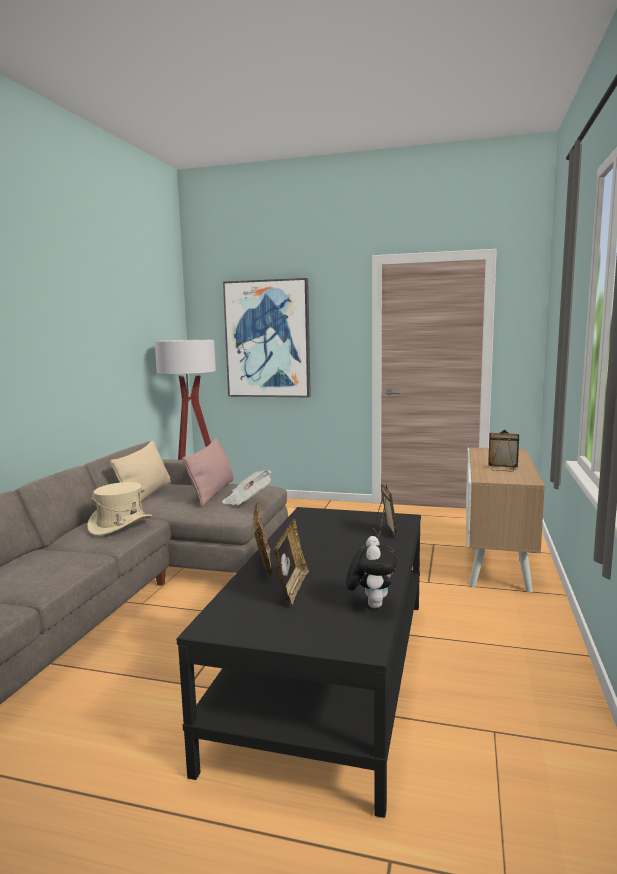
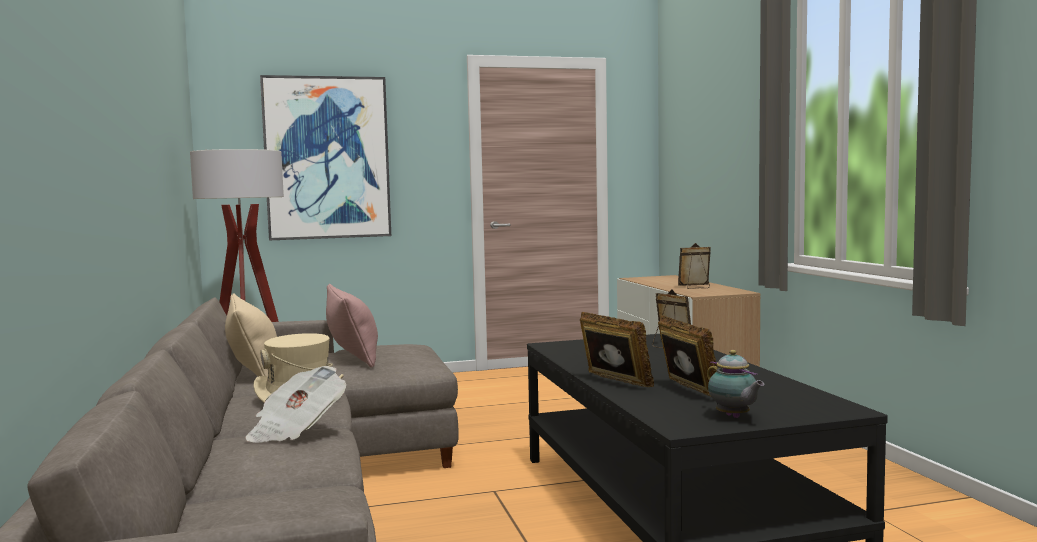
camera: 30 degrees left, 5 degrees down
newspaper [222,470,271,505] -> newspaper moved to [246,366,346,443]
plush toy [346,536,397,608] -> none
none -> teapot [707,350,764,418]

